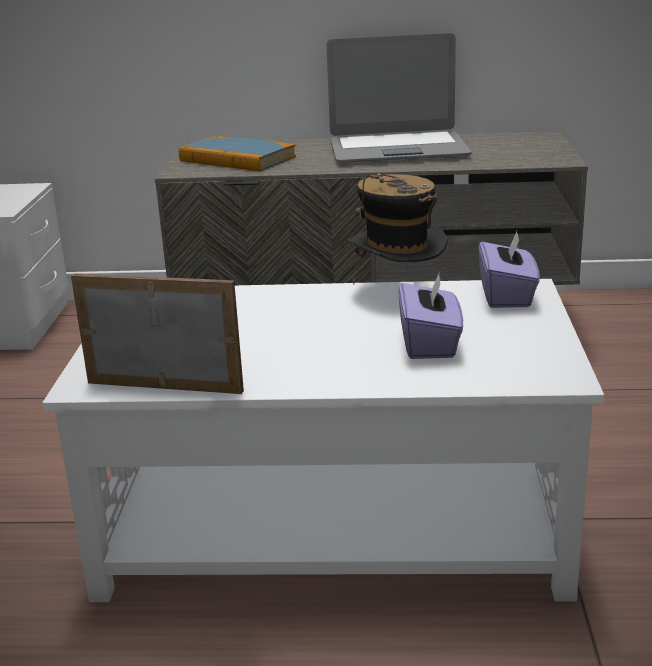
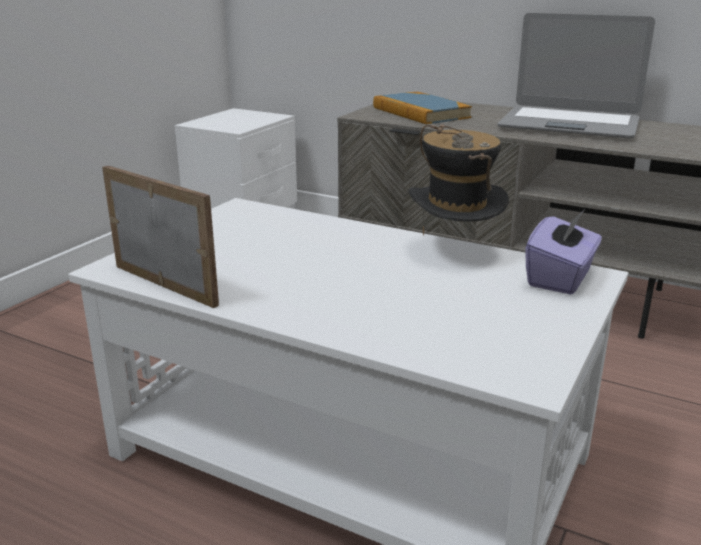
camera: 25 degrees right, 0 degrees up
purple tissue box [398,271,463,359] -> none

